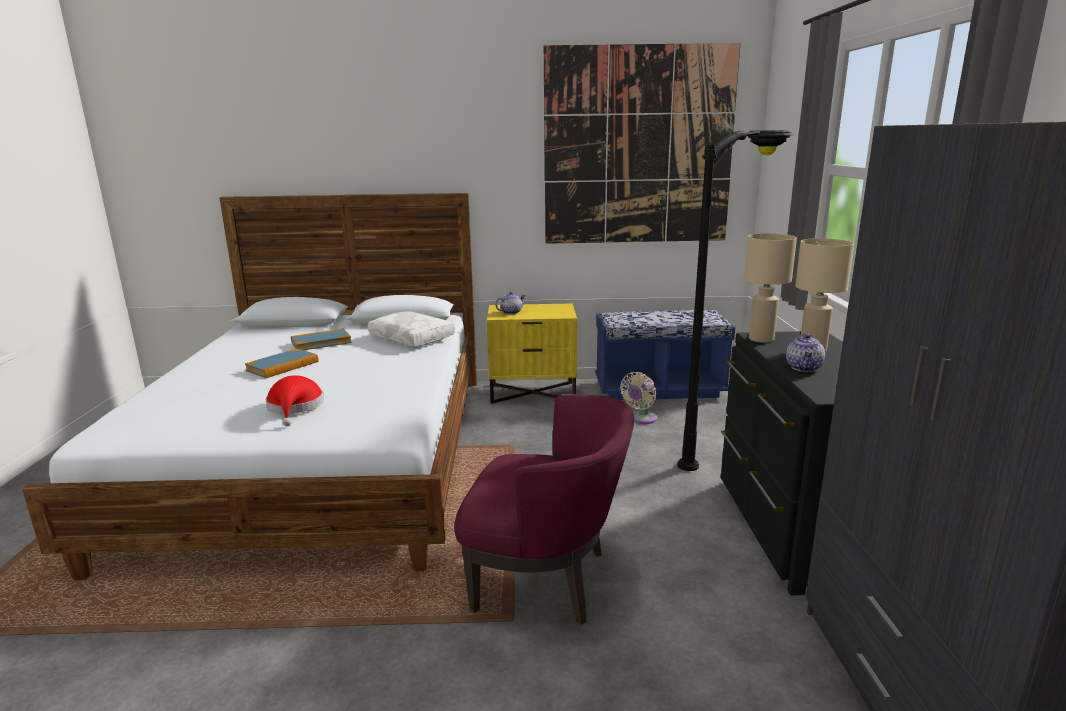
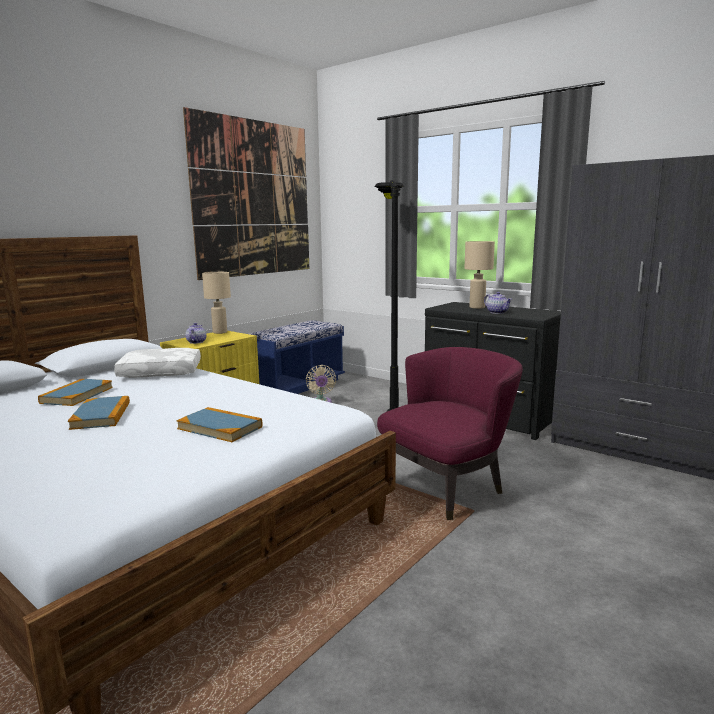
camera: 50 degrees left, 5 degrees down
red hat [266,375,324,426] -> book [176,407,262,442]
beige table lamp [744,233,797,343] -> beige table lamp moved to [202,272,231,334]

